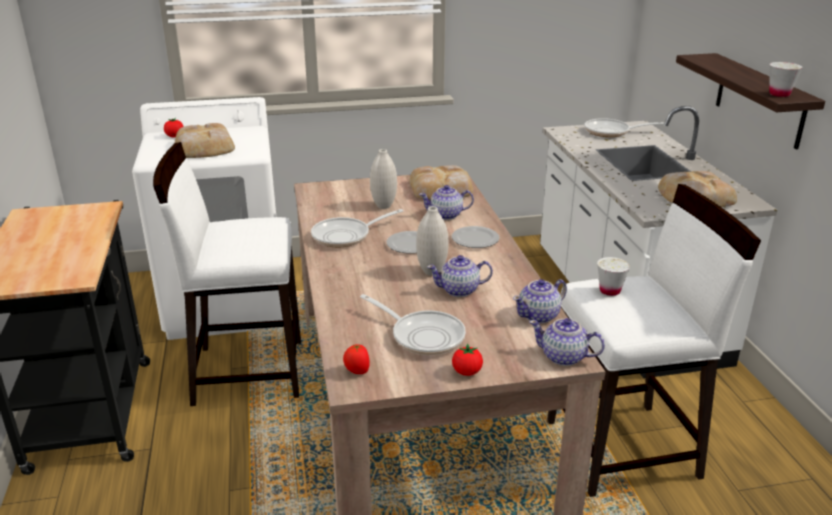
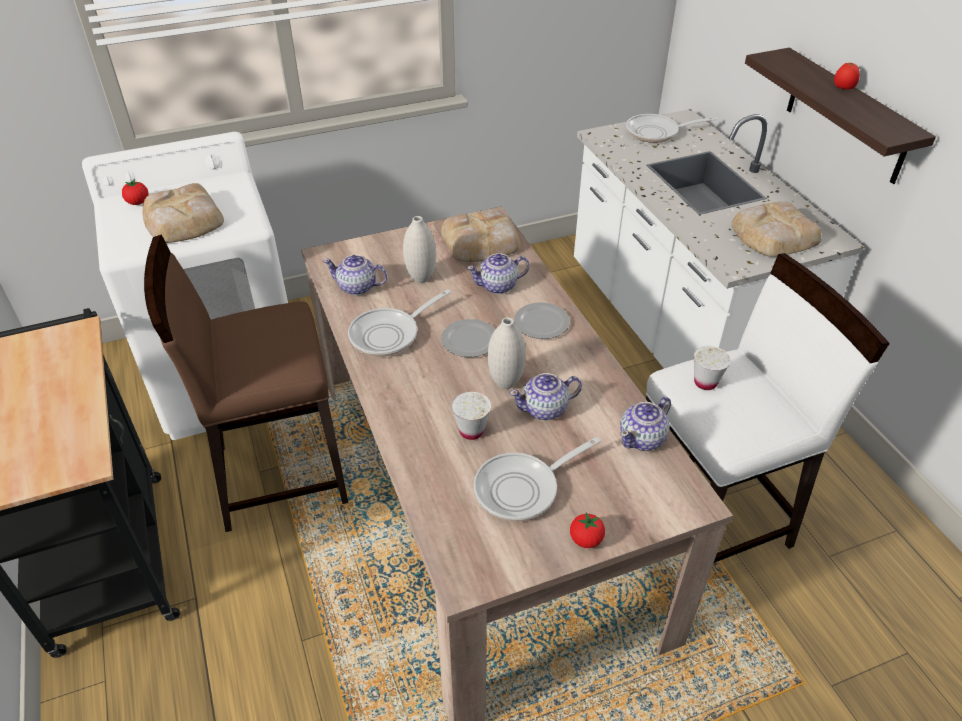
camera: 10 degrees left, 15 degrees up
white stool [153,142,301,406] -> brown stool [144,235,348,532]
tomato [343,344,370,374] -> tomato moved to [834,62,860,90]
frying pan [360,294,466,355] -> frying pan turned 120 degrees clockwise [474,437,601,521]
teapot [529,318,605,366] -> teapot moved to [323,255,387,295]
white cup [769,62,803,97] -> white cup moved to [452,392,491,440]

